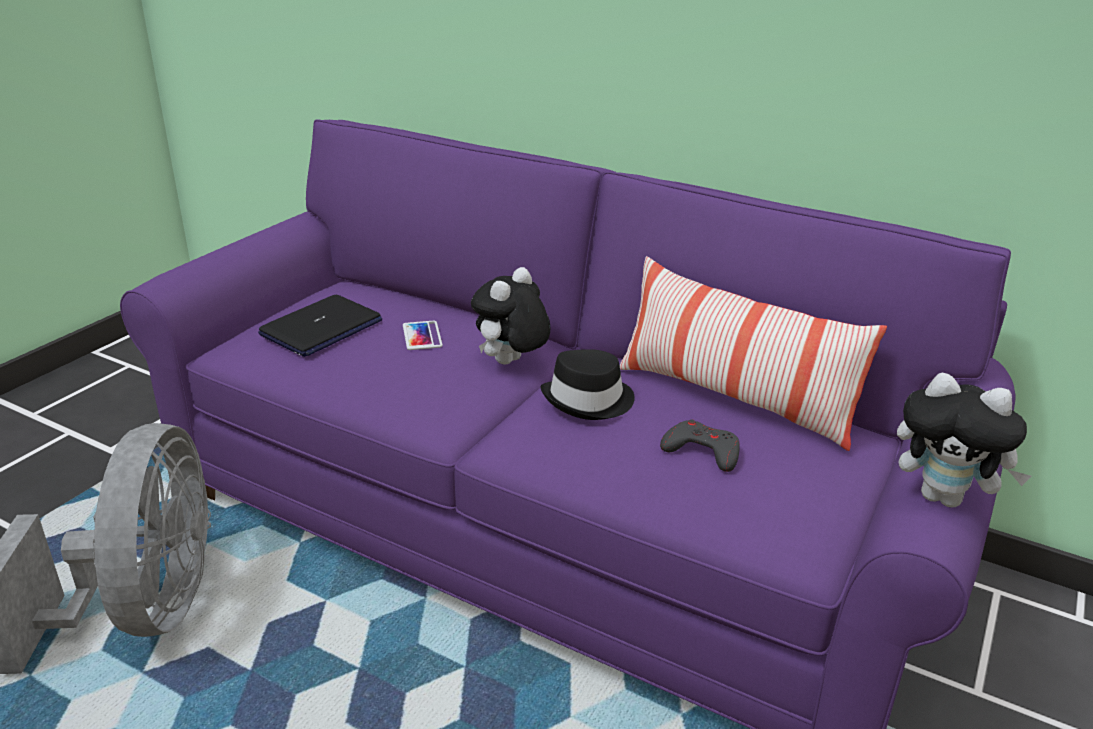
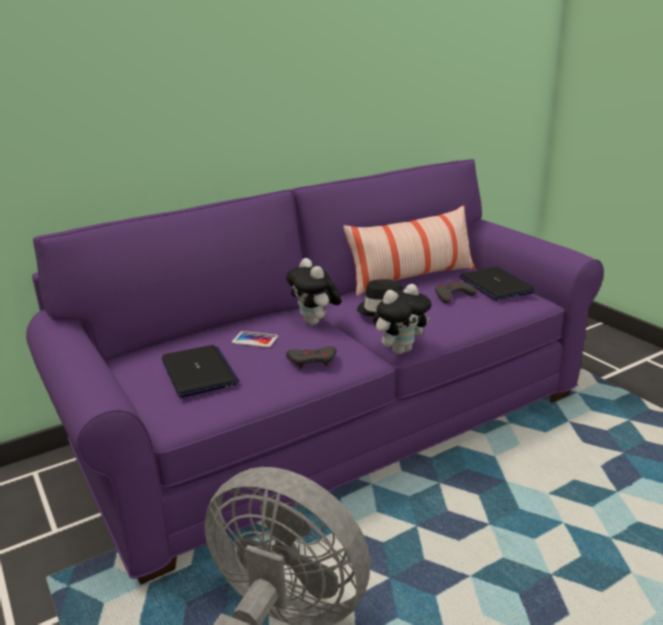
camera: 60 degrees left, 5 degrees down
plush toy [897,372,1031,508] -> plush toy moved to [373,284,431,354]
none -> grey game controller [286,346,336,369]
none -> laptop [459,267,535,301]

